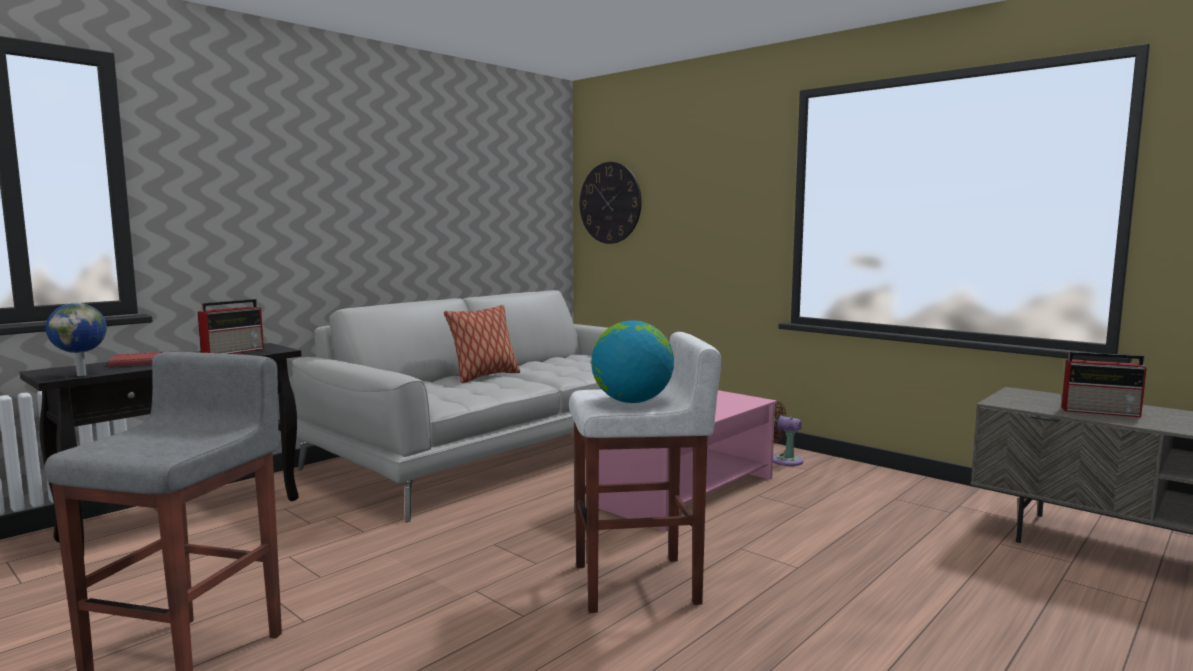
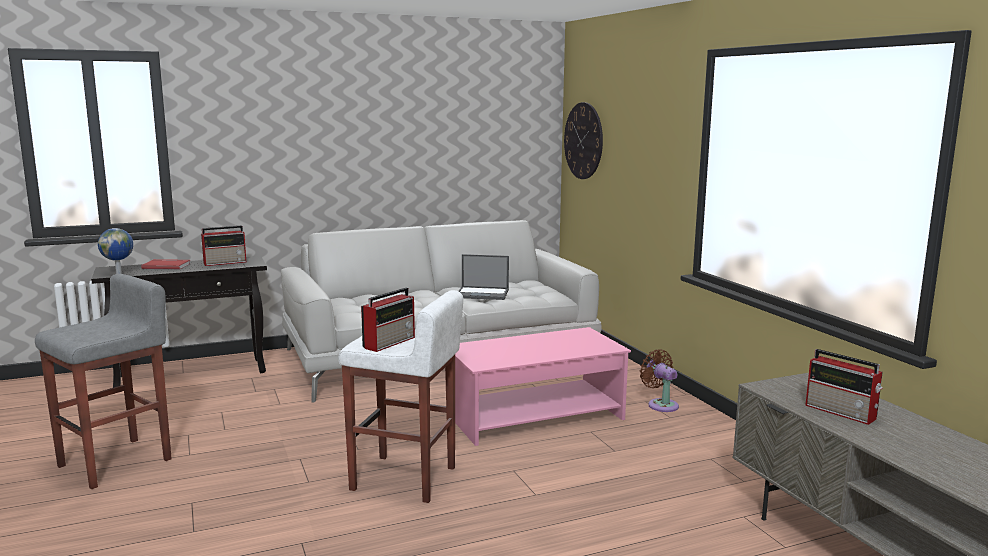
camera: 25 degrees right, 5 degrees up
pillow [444,305,520,383] -> none
globe [591,320,674,403] -> radio [361,288,415,352]
none -> laptop [459,254,509,300]

